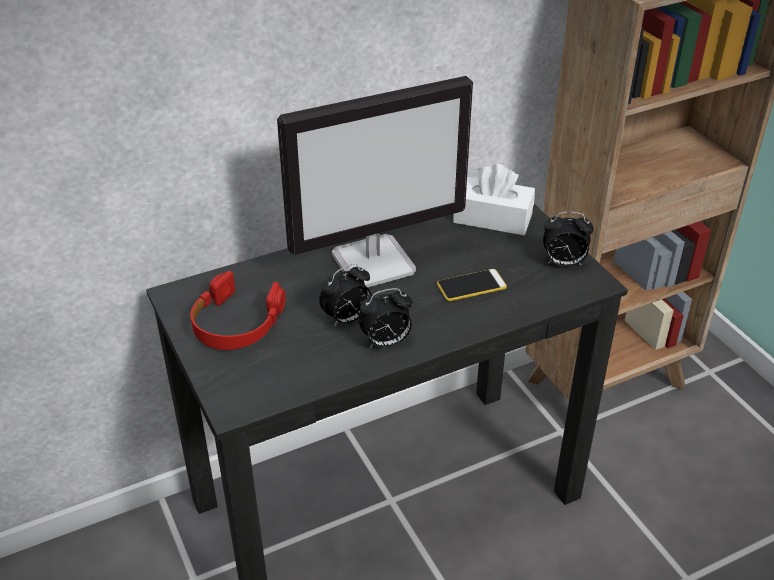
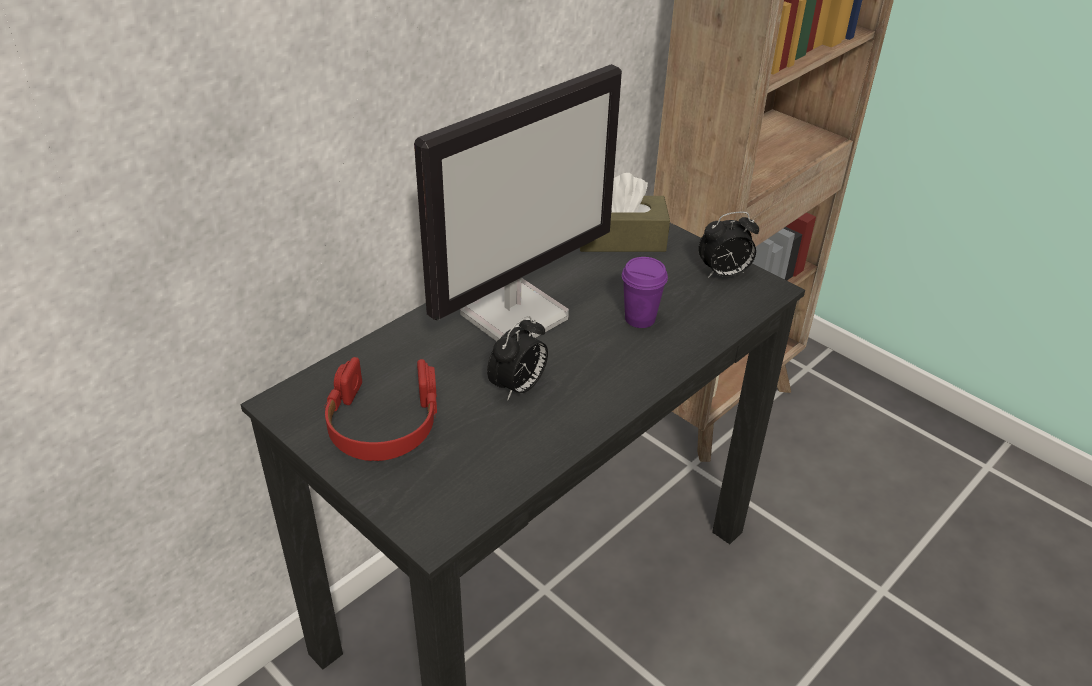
camera: 20 degrees left, 0 degrees up
alarm clock [358,288,412,348] -> none
phone [437,269,507,301] -> purple cup [622,257,668,328]
white tissue box [453,164,535,235] -> brown tissue box [580,173,670,252]

